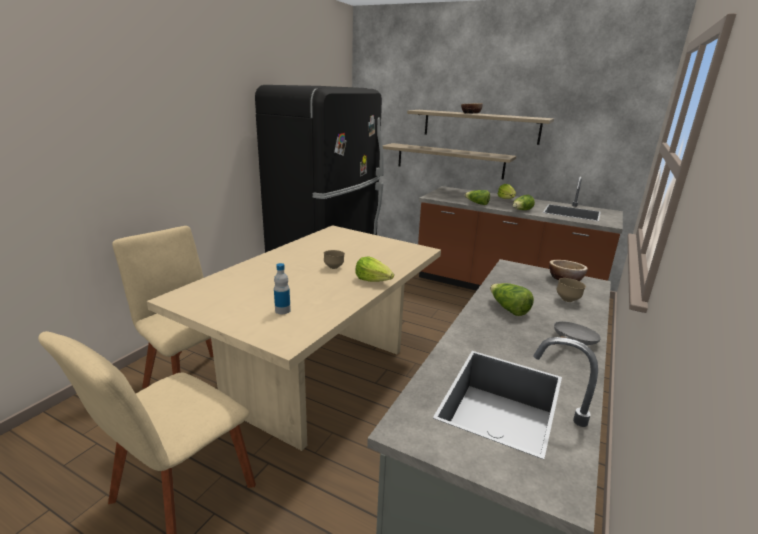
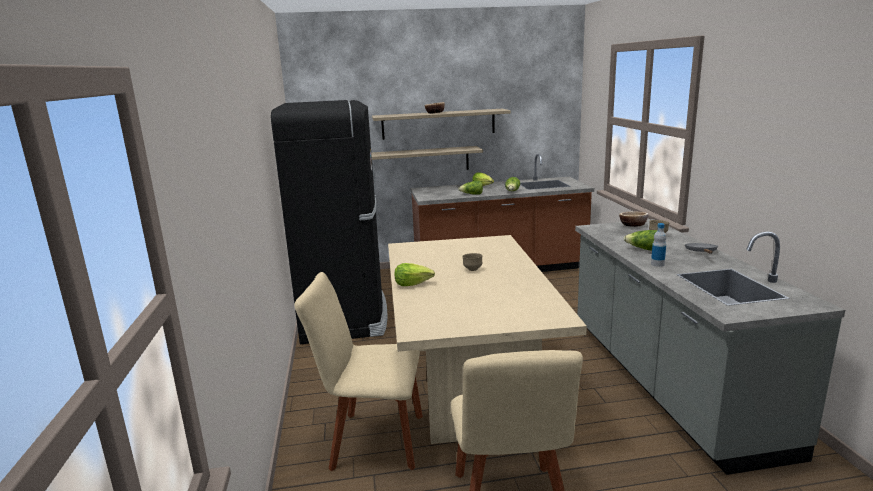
camera: 35 degrees left, 5 degrees down
bottle [274,263,291,314] -> bottle moved to [651,223,666,267]
lettuce [355,256,394,282] -> lettuce moved to [395,263,435,286]

